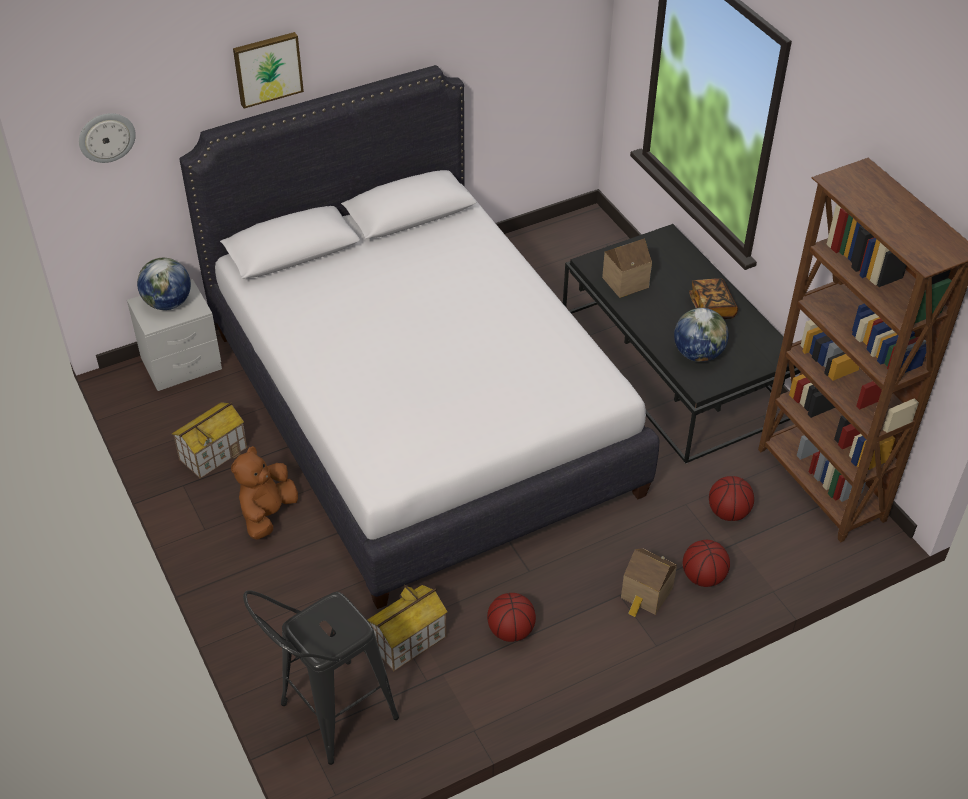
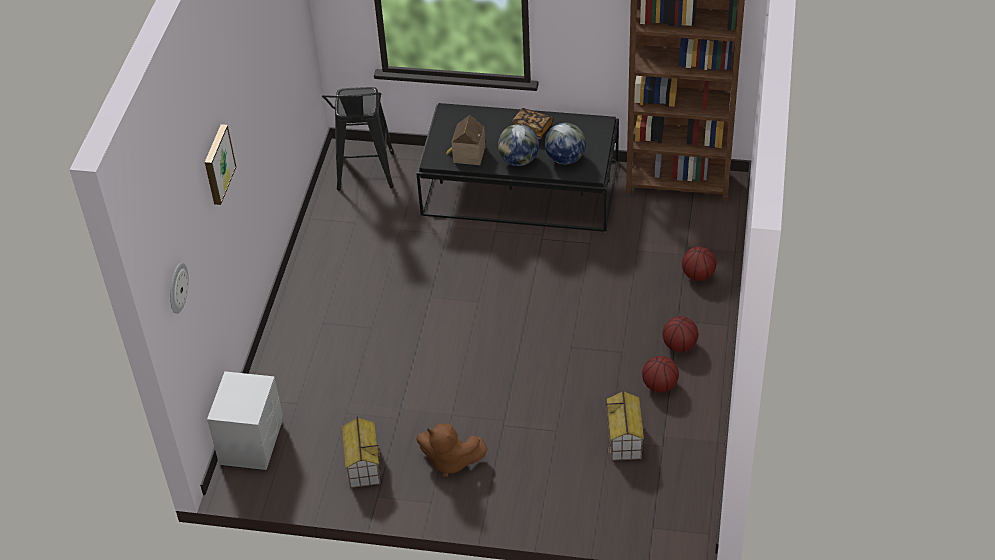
camera: 50 degrees left, 0 degrees up
globe [137,258,191,310] -> globe moved to [498,124,539,166]
white bed [179,65,659,609] -> none
brown plush toy [231,446,298,540] -> brown plush toy turned 45 degrees counterclockwise [416,423,488,477]
black stool [243,590,399,765] -> black stool moved to [322,87,394,190]
toy house [621,548,677,617] -> none
basketball [709,476,754,521] -> basketball moved to [662,316,698,352]

